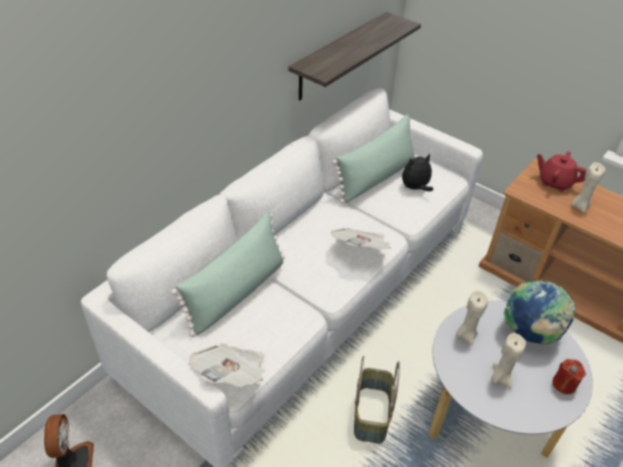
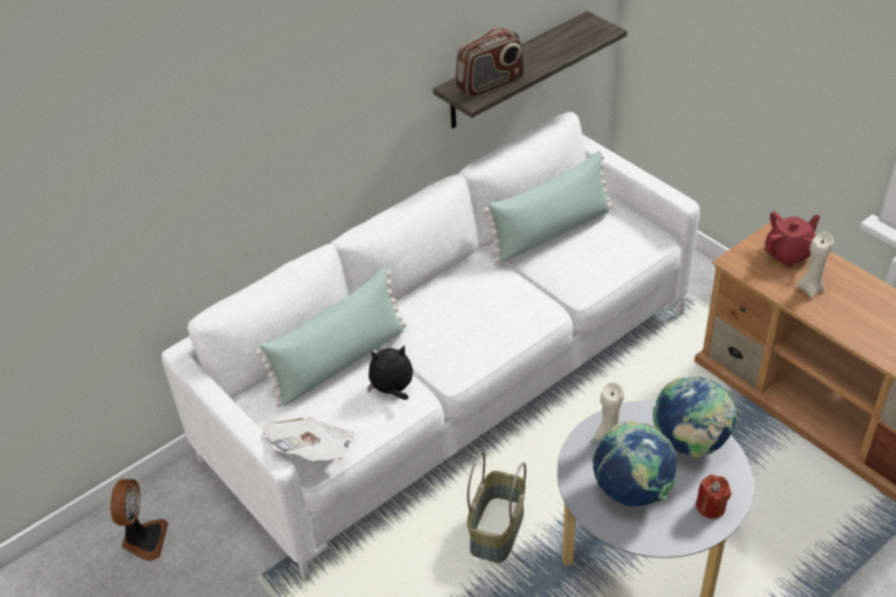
camera: 15 degrees right, 0 degrees up
newspaper [331,228,391,250] -> none
plush toy [402,154,433,191] -> plush toy moved to [367,345,413,400]
beige candle [491,333,526,388] -> globe [592,421,676,507]
red teapot [537,151,586,192] -> red teapot turned 105 degrees clockwise [764,211,820,267]
none -> radio [455,28,525,98]

